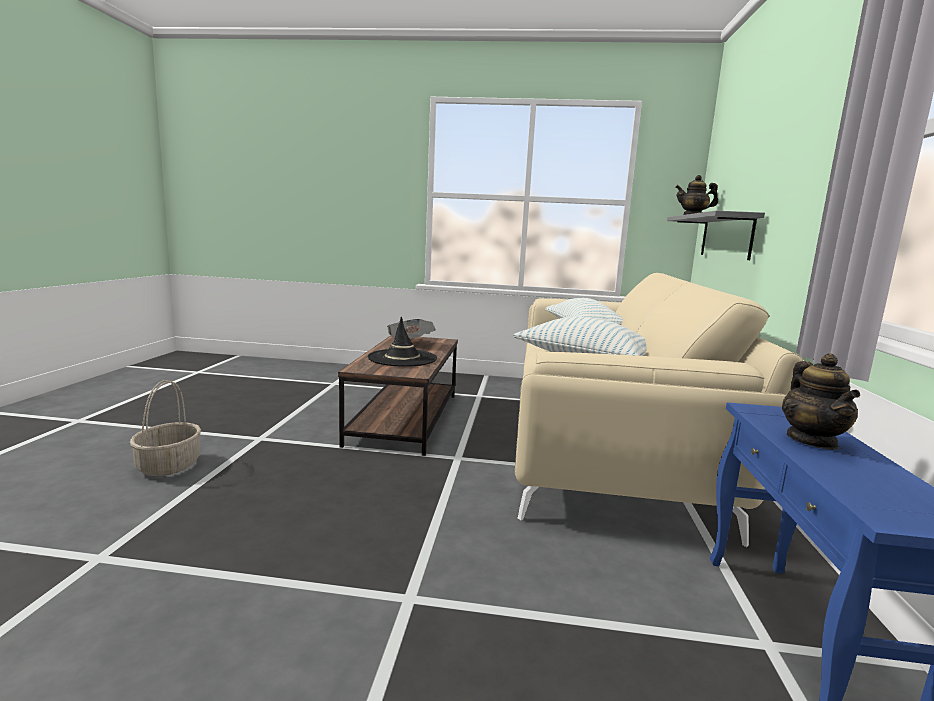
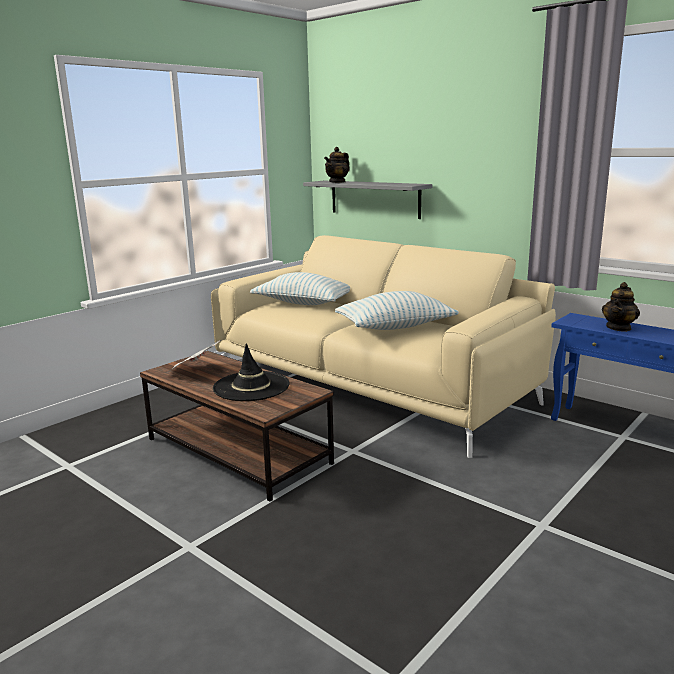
camera: 55 degrees left, 5 degrees up
basket [130,380,201,476] -> none
teapot [782,353,860,450] -> teapot turned 90 degrees clockwise [602,282,640,332]

